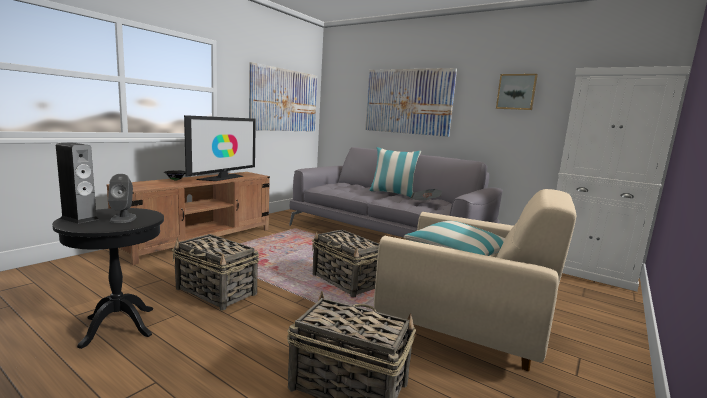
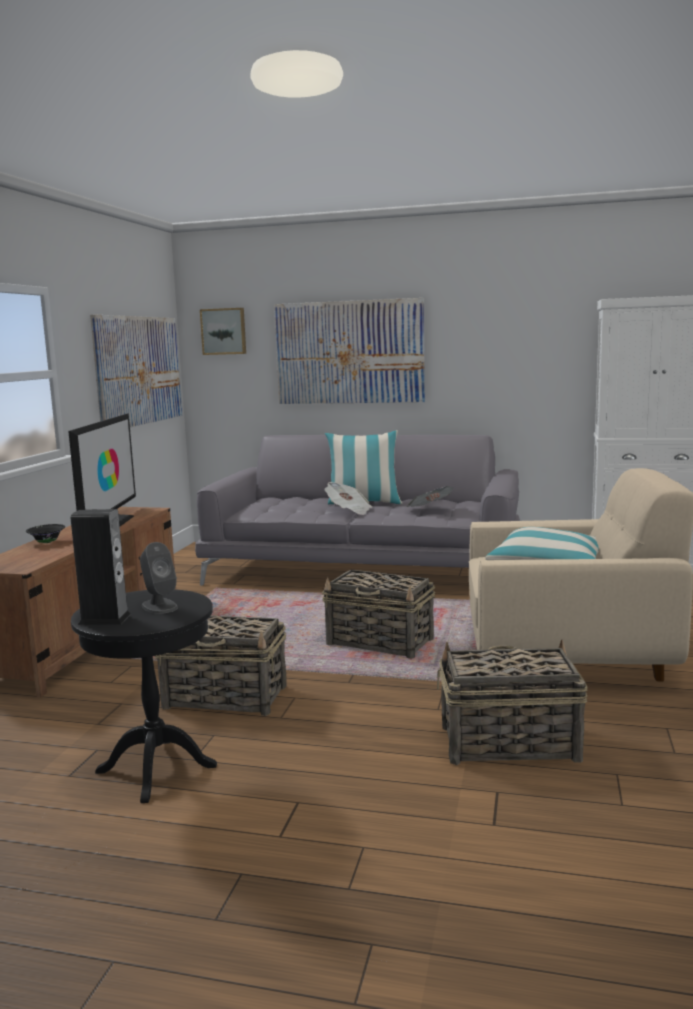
camera: 20 degrees left, 0 degrees up
picture [496,74,538,110] -> picture moved to [200,308,246,355]
none -> newspaper [325,482,372,515]

